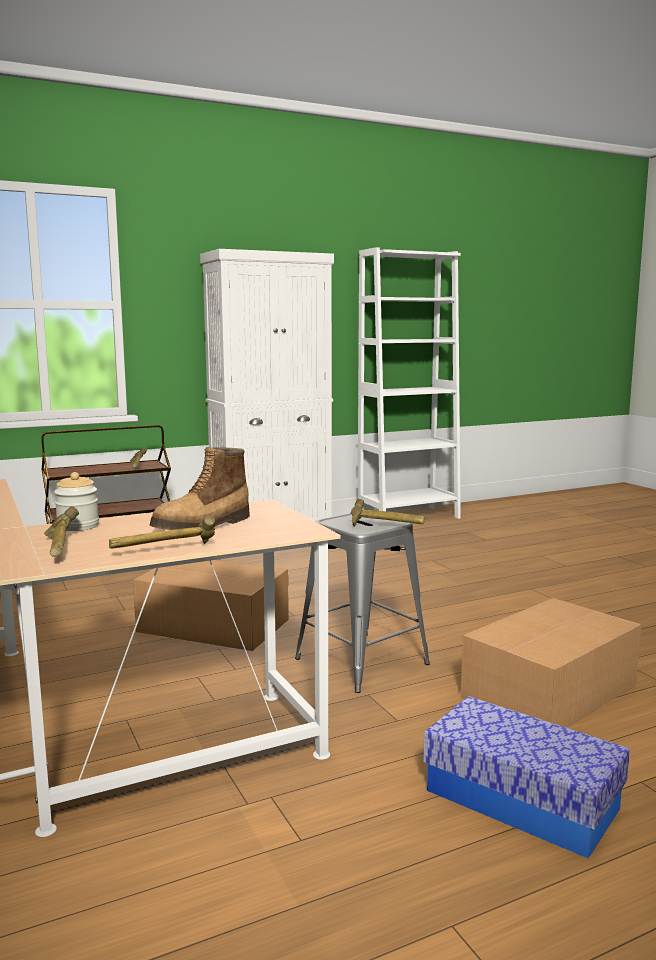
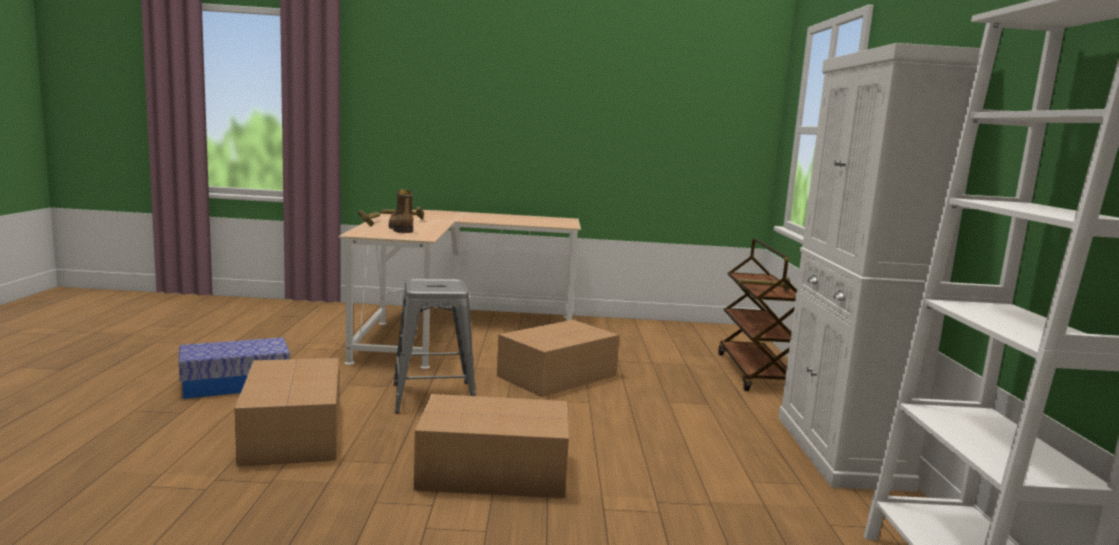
camera: 115 degrees right, 0 degrees up
jar [54,472,99,531] -> none
hammer [350,499,425,527] -> none
none -> cardboard box [414,394,569,498]

